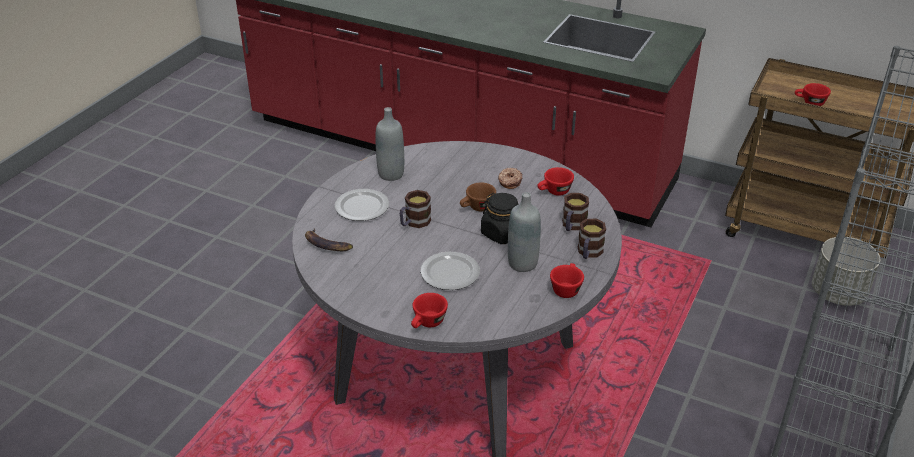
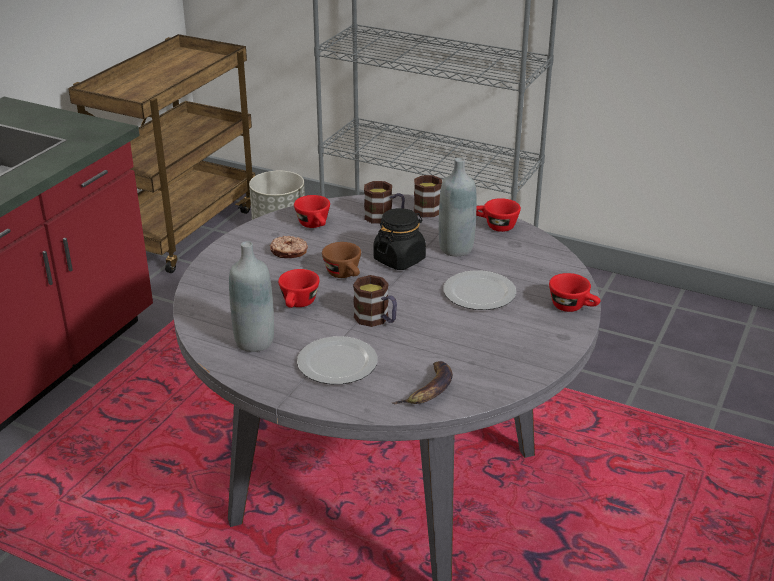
camera: 90 degrees left, 5 degrees down
red cup [795,83,831,106] -> red cup moved to [278,269,320,308]

